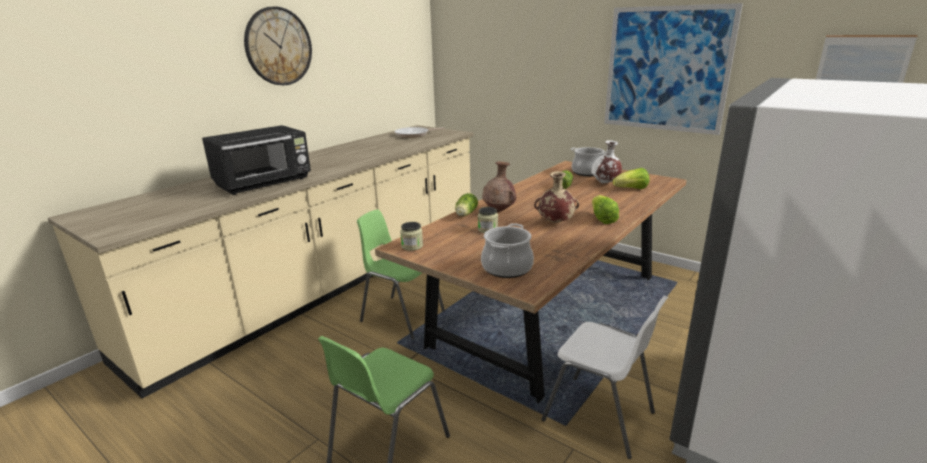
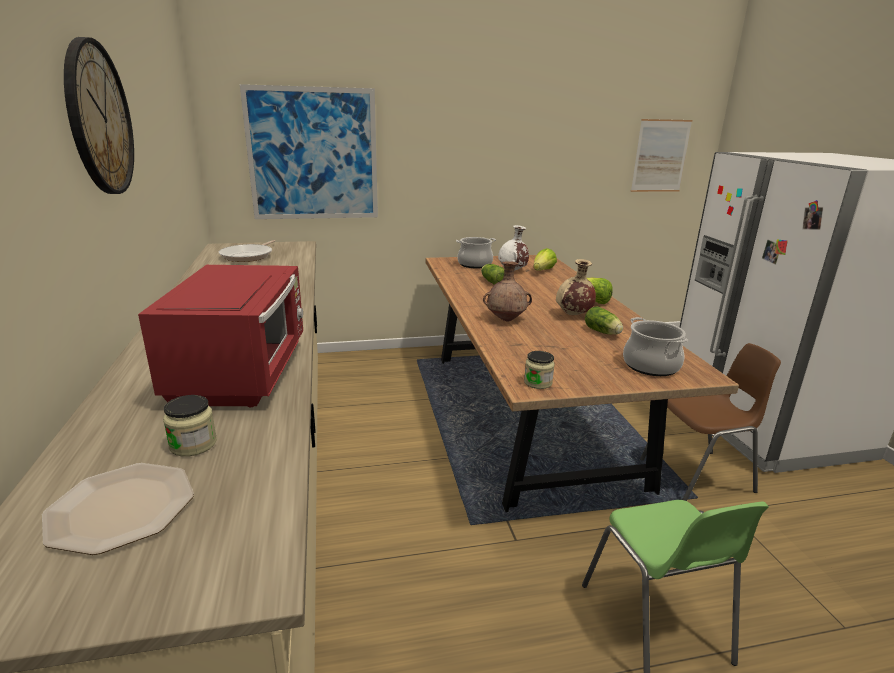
camera: 50 degrees left, 0 degrees up
black microwave [202,125,311,195] -> red microwave [138,265,303,407]
green chair [357,210,445,339] -> none
lettuce [455,193,478,216] -> lettuce moved to [585,306,623,334]
jar [478,207,498,233] -> jar moved to [163,395,217,457]
white chair [541,296,668,459] -> brown chair [640,343,781,501]
picture [604,3,743,135] -> picture moved to [240,84,378,219]
none -> plate [42,463,194,555]

